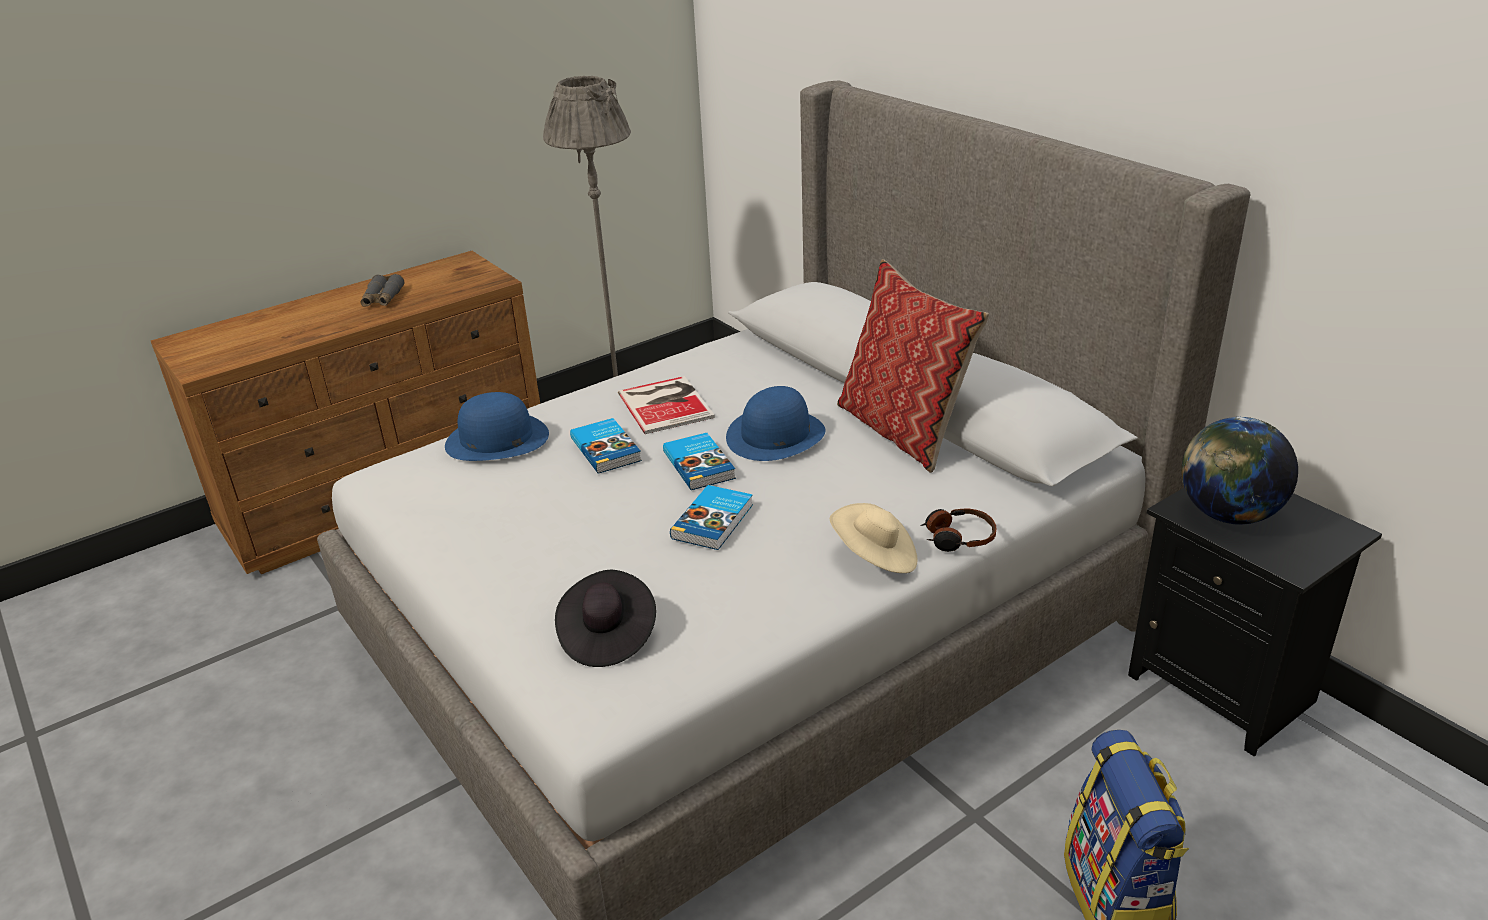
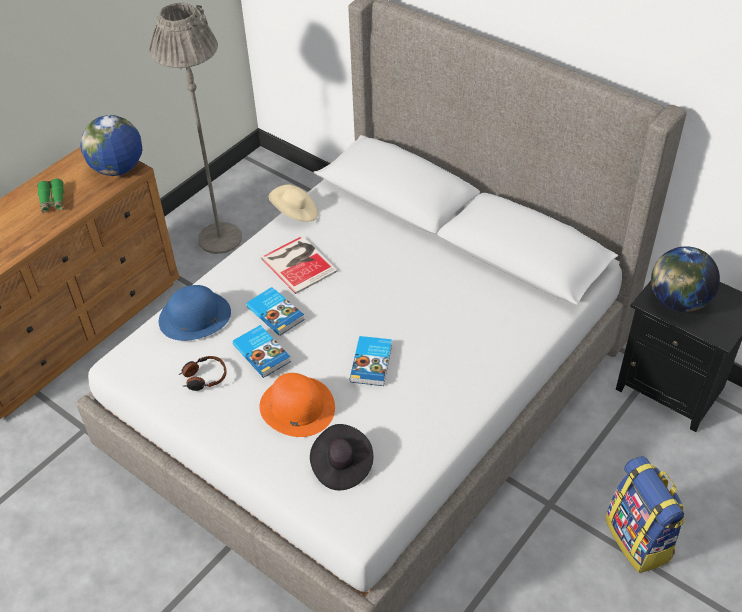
camera: 15 degrees left, 15 degrees up
grey binoculars [360,274,404,307] -> green binoculars [37,178,64,213]
book [663,433,736,490] -> book moved to [233,325,291,378]
blue hat [726,386,825,461] -> none
beige hat [830,503,918,573] -> beige hat moved to [269,184,318,222]
pillow [837,259,989,473] -> none
headphones [920,509,996,552] -> headphones moved to [179,356,227,391]
none -> globe [80,115,142,176]
none -> orange hat [259,373,335,437]

